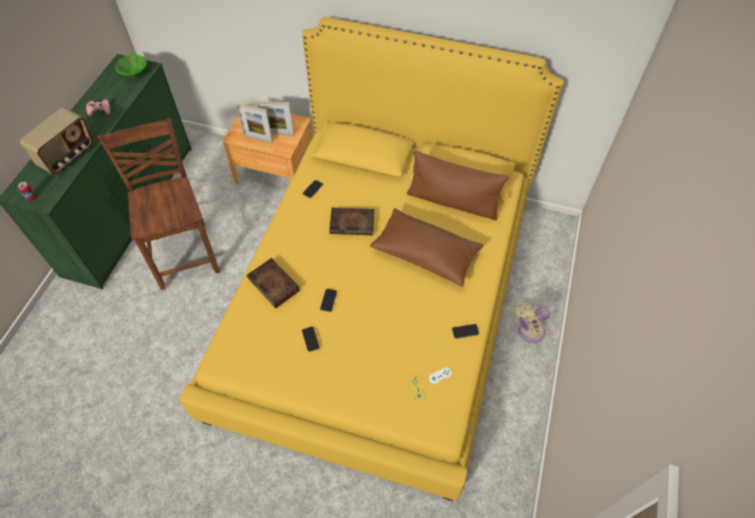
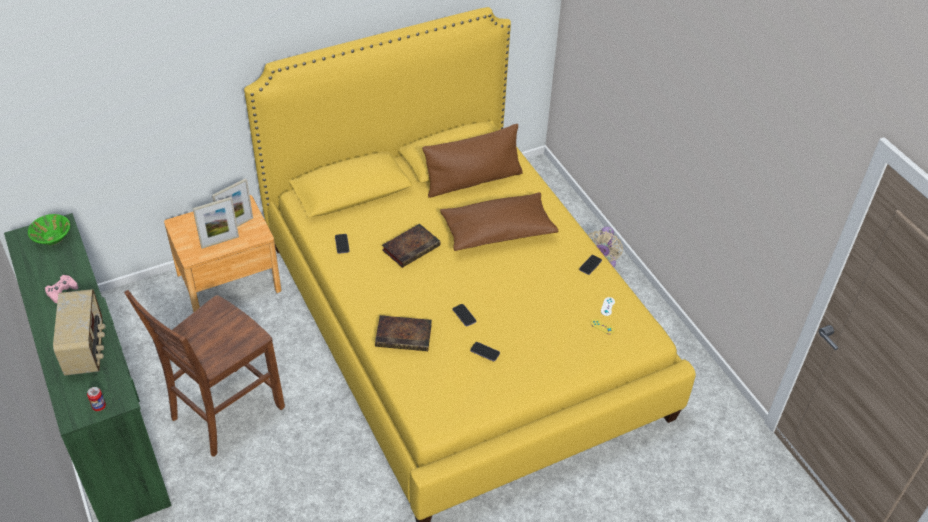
camera: 45 degrees left, 10 degrees down
brown chair [97,118,220,290] -> brown chair turned 75 degrees counterclockwise [124,290,285,457]

